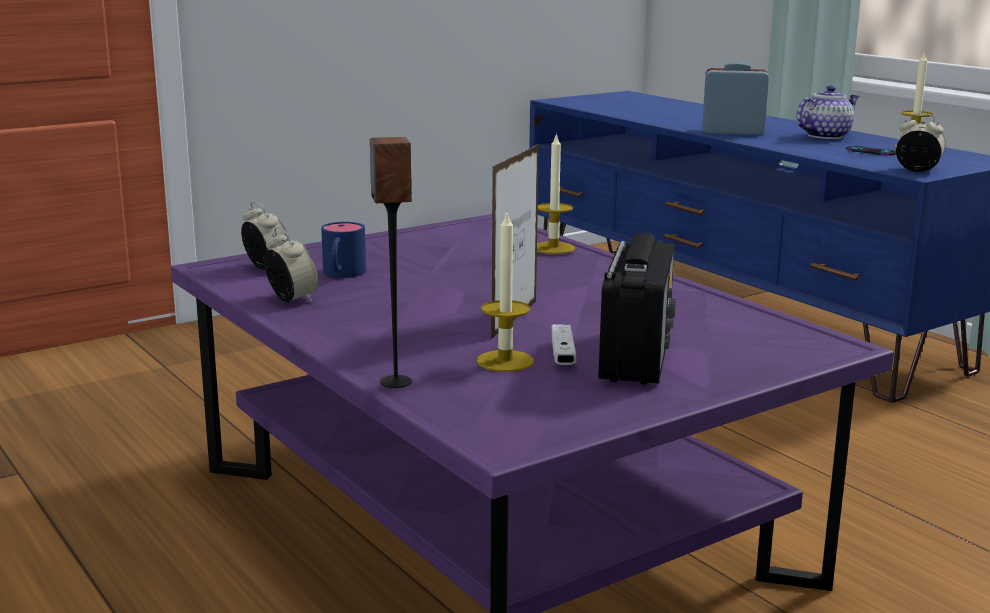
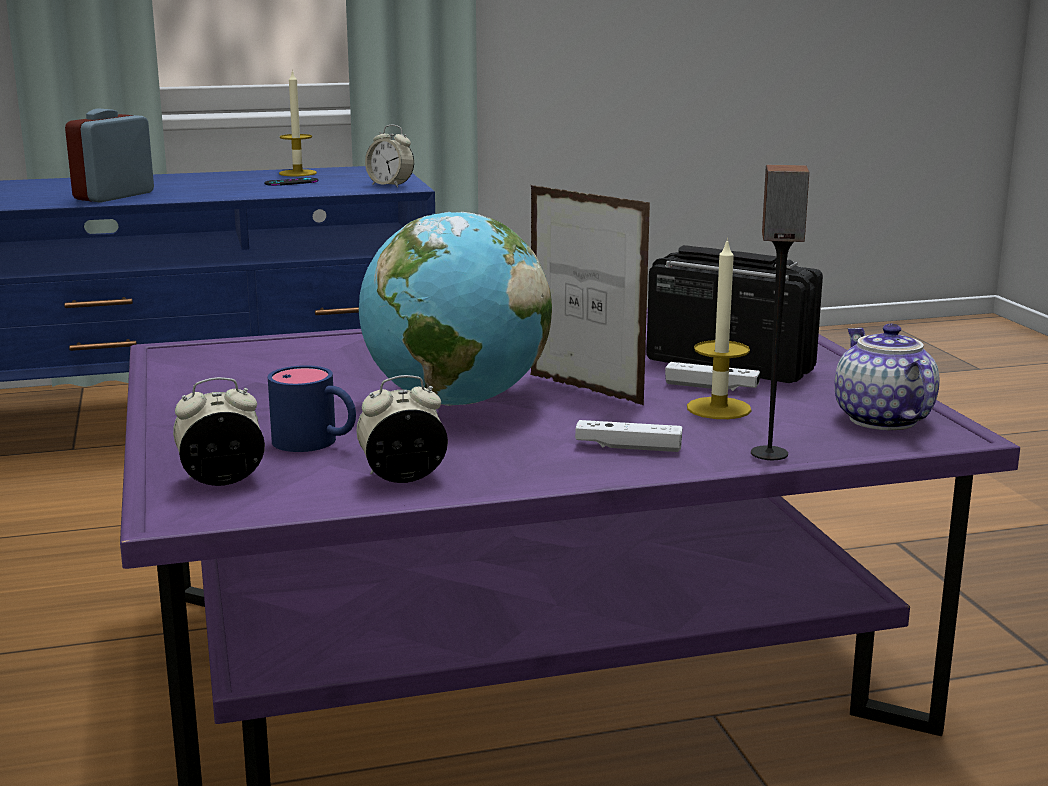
camera: 70 degrees left, 0 degrees up
candle [537,133,575,254] -> none
teapot [796,85,860,139] -> teapot moved to [835,324,940,430]
alarm clock [896,113,946,172] -> alarm clock turned 105 degrees counterclockwise [365,125,414,188]
none -> globe [359,212,552,406]
none -> white game controller [575,420,682,452]

